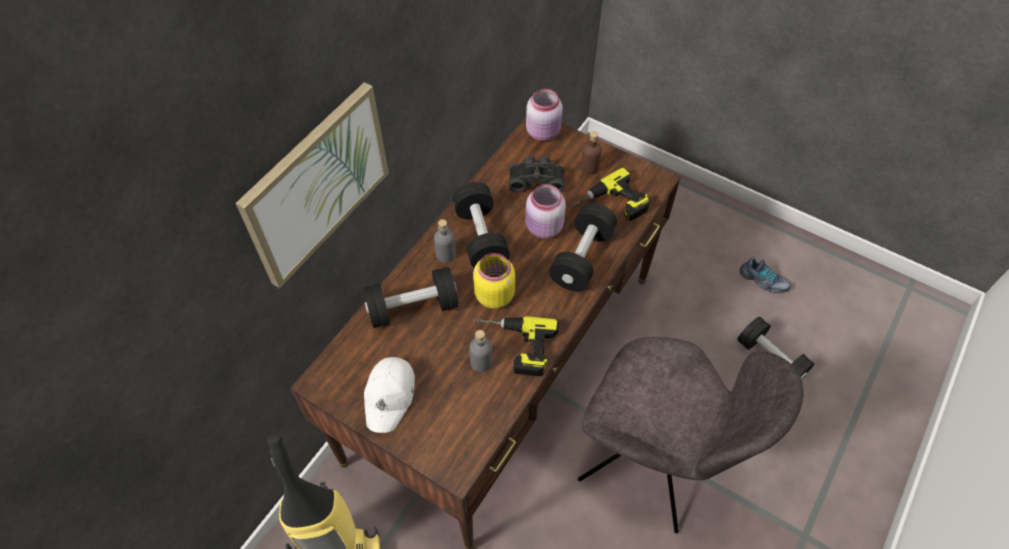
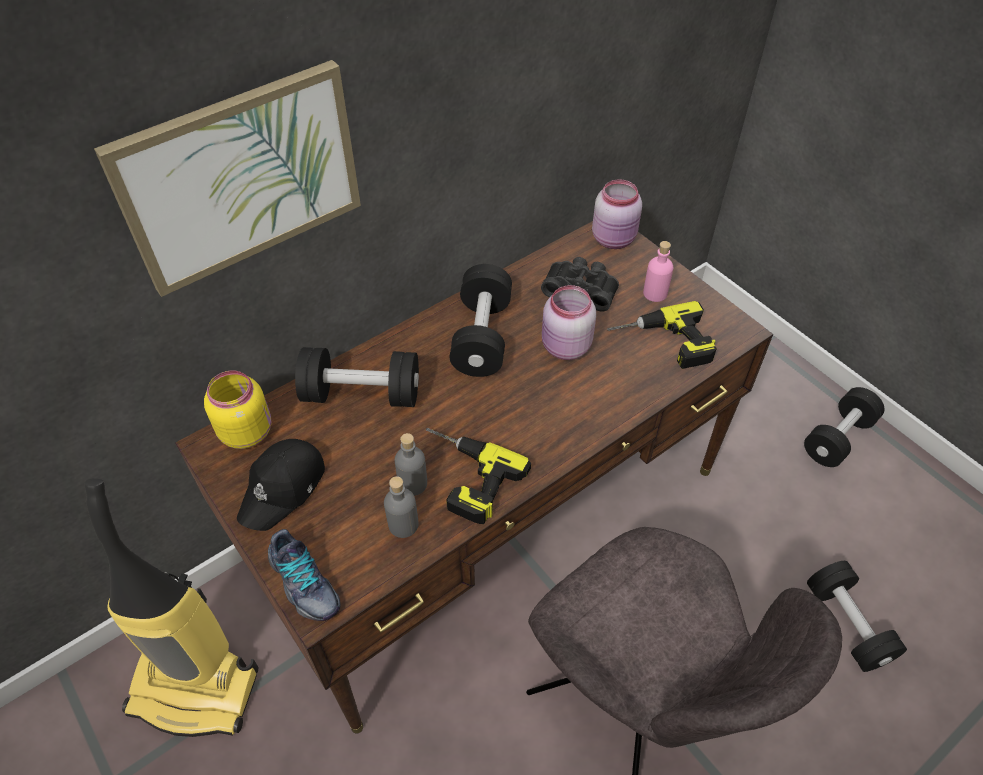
camera: 20 degrees right, 5 degrees down
white cap [364,357,415,433] -> black cap [237,439,325,531]
grey bottle [434,219,456,262] -> grey bottle moved to [384,476,419,538]
yellow jar [473,253,515,309] -> yellow jar moved to [204,371,271,449]
black dumbbell [549,203,617,291] -> black dumbbell moved to [804,387,884,467]
brown bottle [581,131,602,175] -> pink bottle [643,241,673,302]
shoe [740,257,791,293] -> shoe moved to [268,529,341,621]

